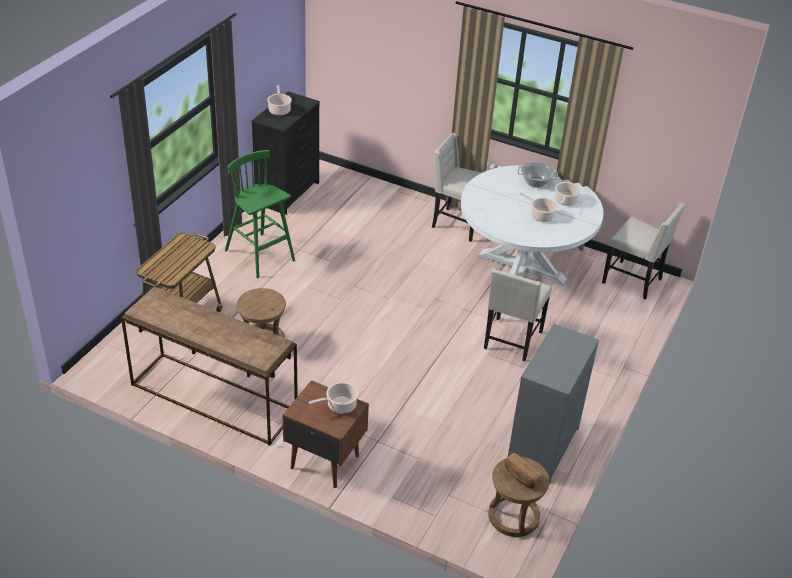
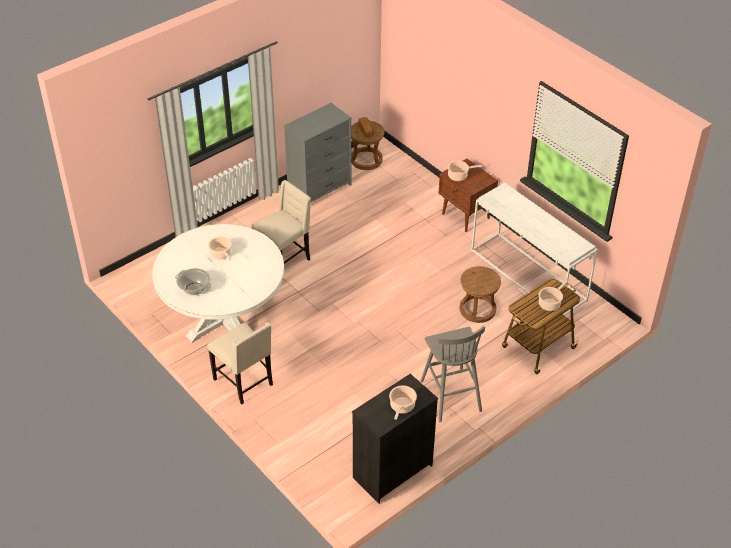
camera: 155 degrees left, 5 degrees up
brown console table [121,287,298,446] -> white console table [471,183,598,316]
green stool [225,150,295,278] -> grey stool [420,326,485,422]
cooking pot [555,182,581,206] -> cooking pot moved to [539,280,568,311]
beige chair [602,203,685,300] -> none

